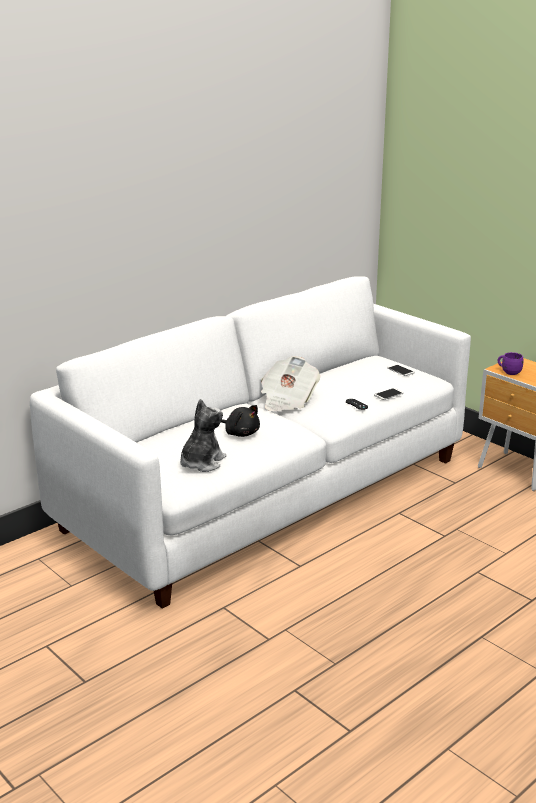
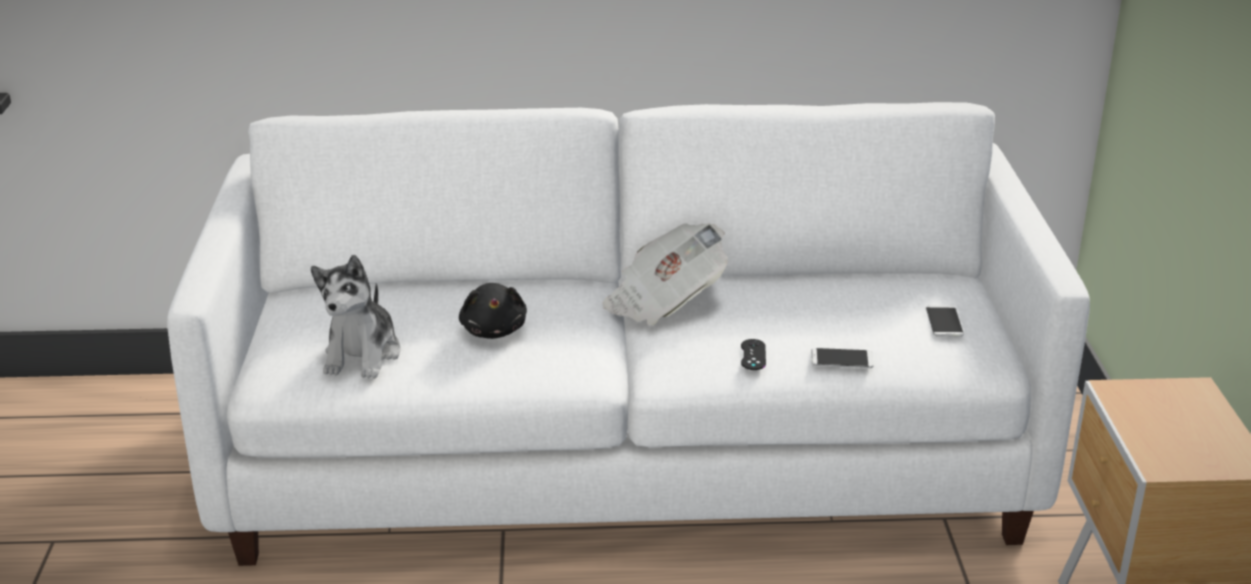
camera: 40 degrees right, 5 degrees up
plush toy [180,399,226,472] -> plush toy turned 120 degrees clockwise [311,255,401,379]
purple mug [498,352,523,375] -> none

